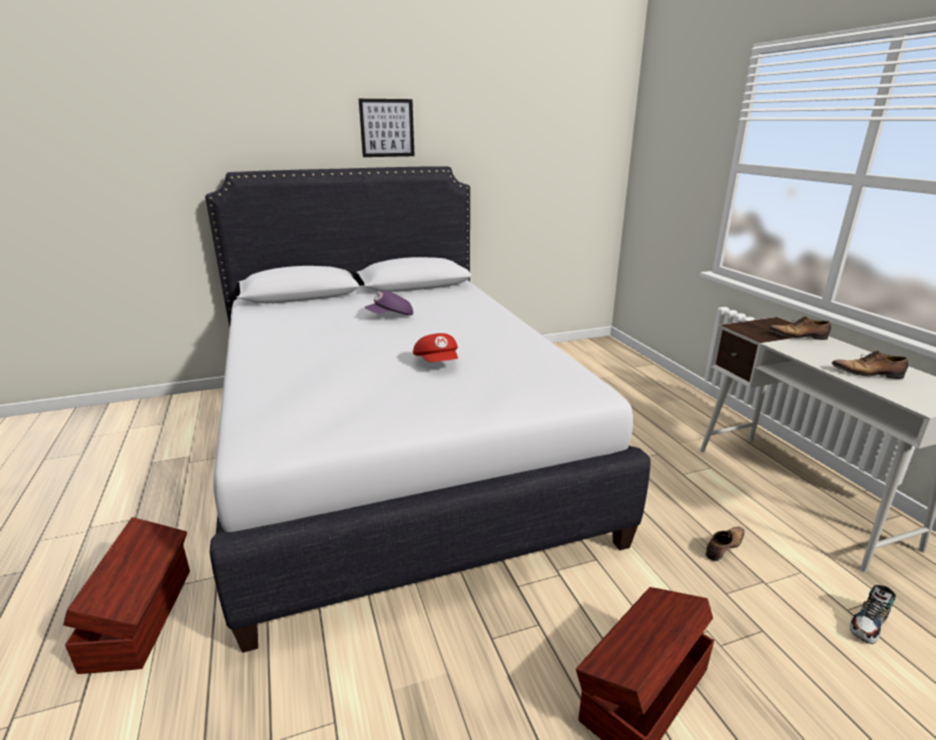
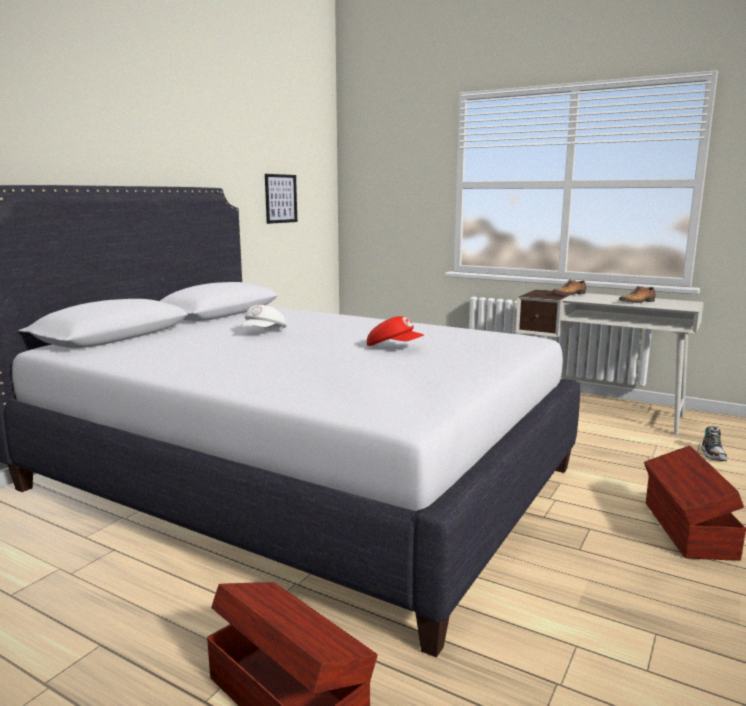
camera: 40 degrees left, 10 degrees down
picture [359,99,415,157] -> picture moved to [265,174,297,224]
purple cap [364,291,413,315] -> white cap [241,305,287,329]
shoe [706,526,744,561] -> none

